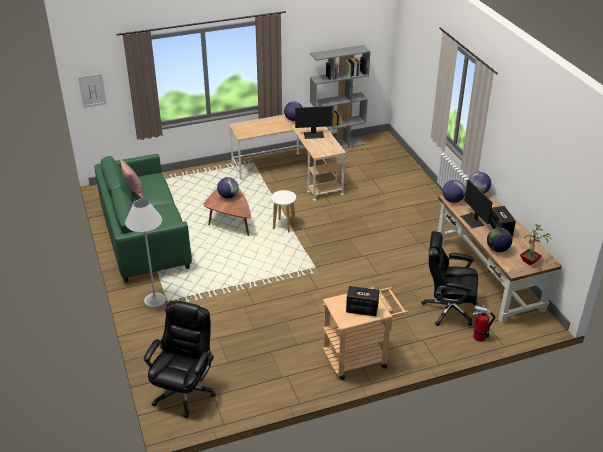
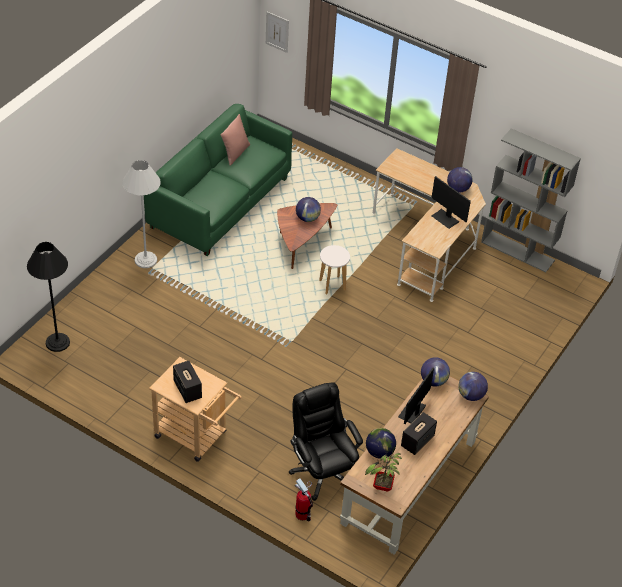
camera: 50 degrees right, 10 degrees up
black office chair [144,301,216,418] -> black floor lamp [27,242,70,352]

